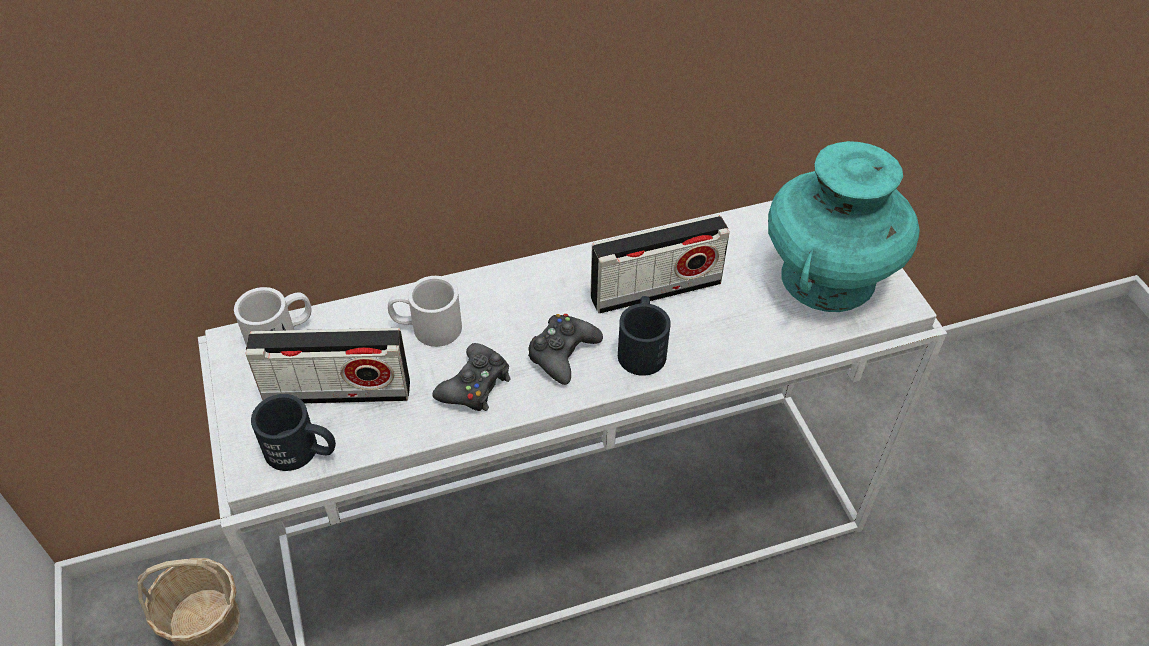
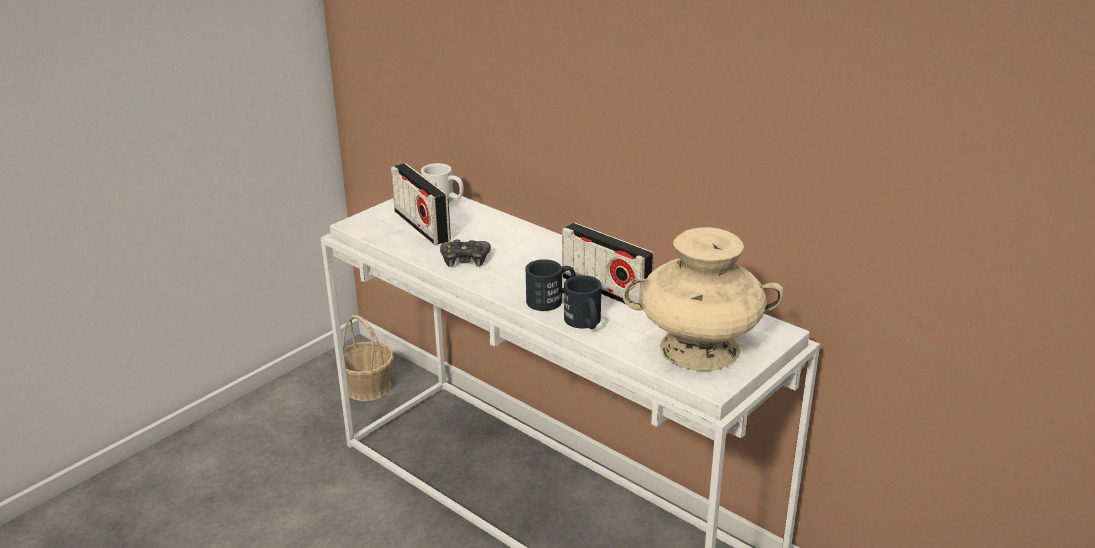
camera: 60 degrees right, 20 degrees down
black mug [251,394,336,471] -> black mug moved to [564,275,602,329]
white mug [388,276,462,347] -> none
black game controller [528,314,603,385] -> none
turquoise vase [768,141,920,312] -> beige vase [623,227,784,371]

